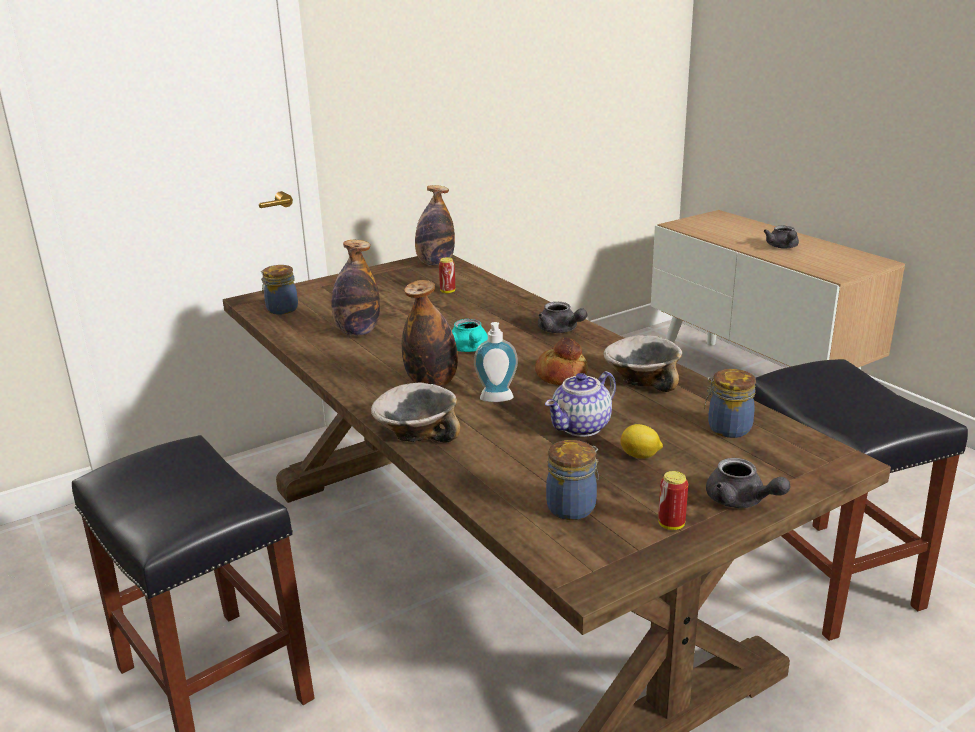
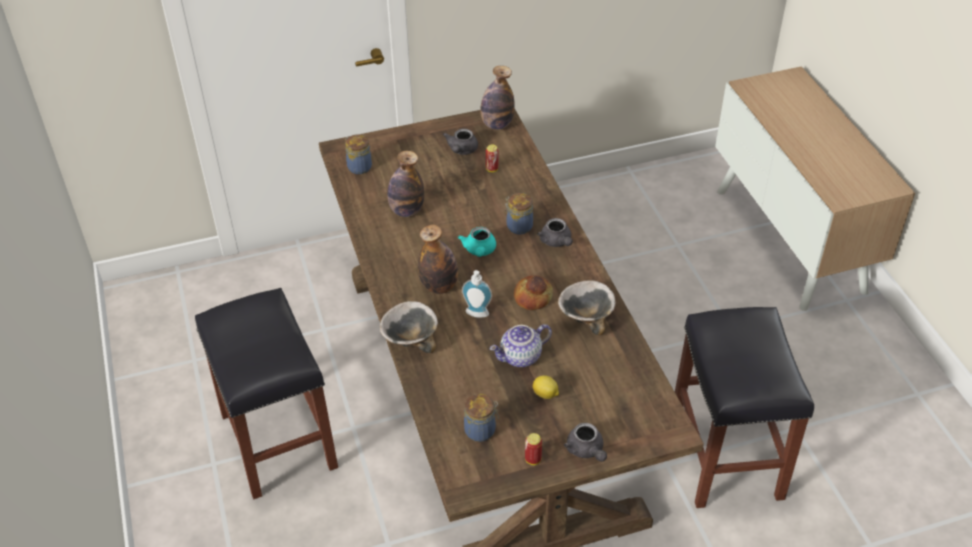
camera: 15 degrees right, 20 degrees up
jar [704,369,756,438] -> jar moved to [505,193,533,235]
grey teapot [764,225,799,249] -> grey teapot moved to [443,129,478,155]

